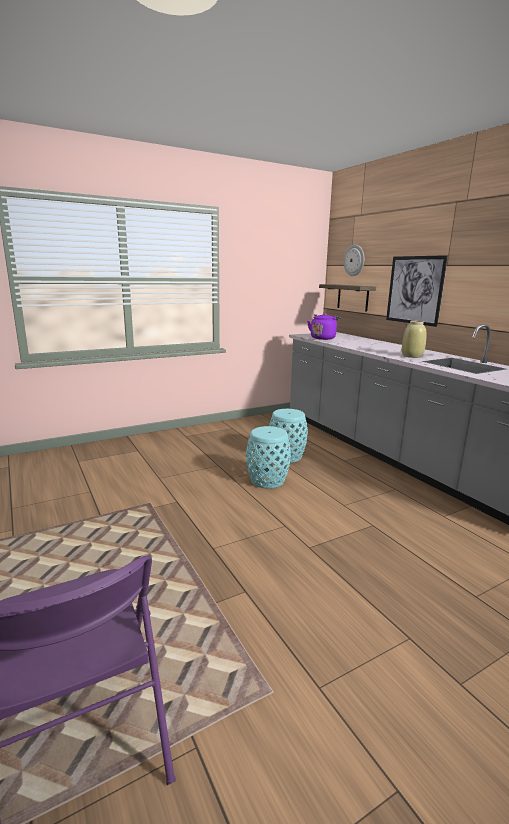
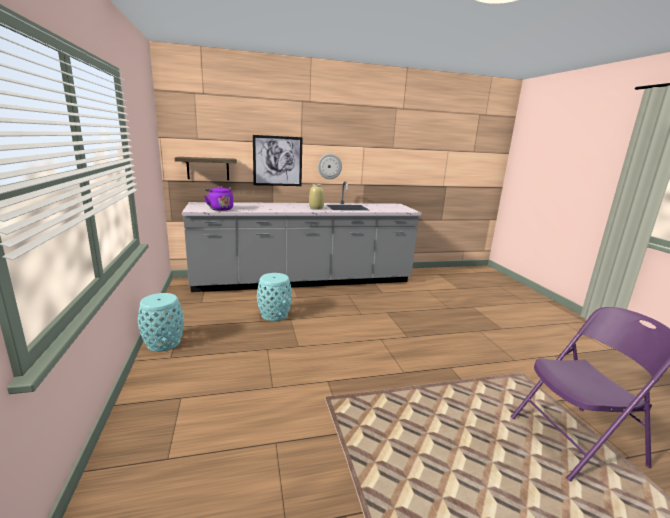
camera: 75 degrees left, 0 degrees up
turquoise stool [246,426,291,489] -> turquoise stool moved to [138,293,184,352]
wall clock [344,244,364,276] -> wall clock moved to [318,154,342,179]

